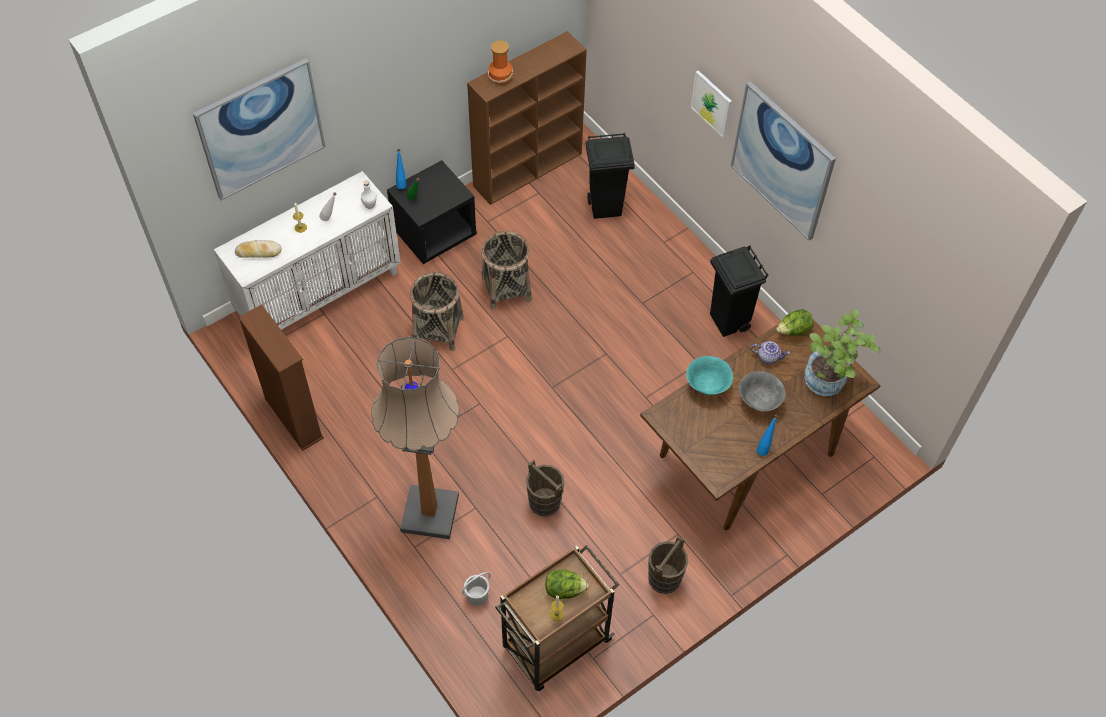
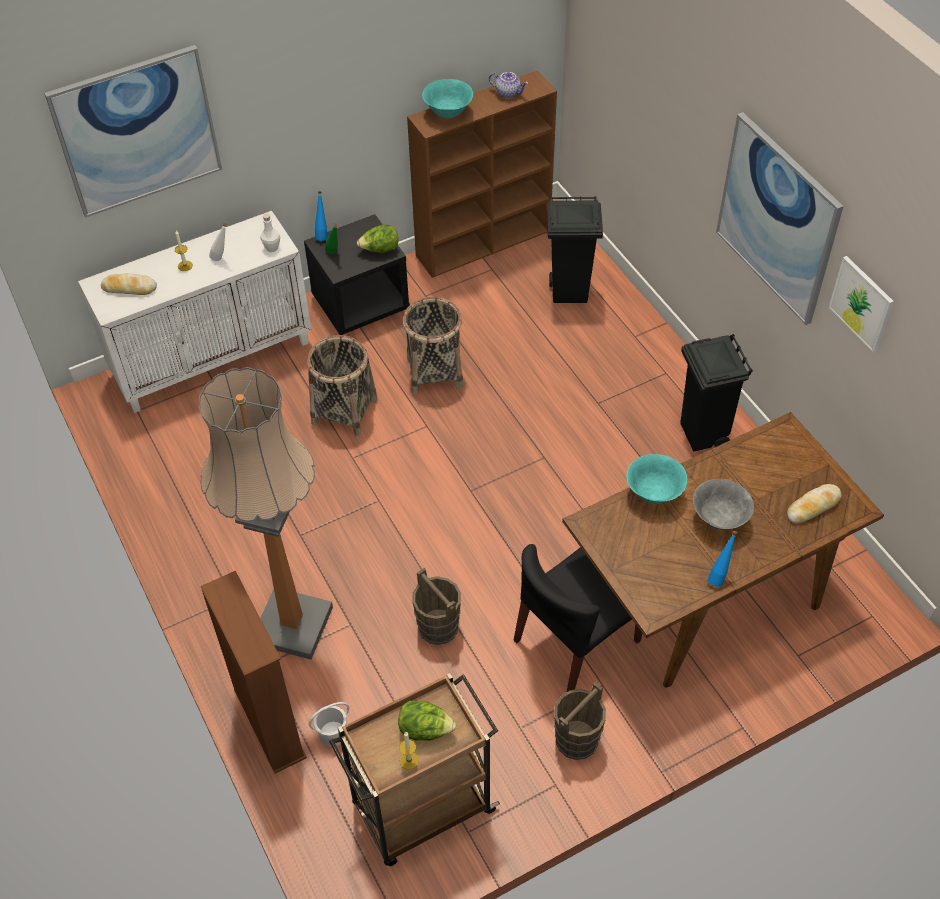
camera: 10 degrees right, 5 degrees down
brown bookcase [238,304,324,451] -> brown bookcase moved to [200,571,307,774]
vase [488,40,513,85] -> turquoise bowl [422,79,473,118]
picture [691,70,732,138] -> picture moved to [829,256,894,353]
teapot [751,341,790,365] -> teapot moved to [489,72,528,98]
lettuce [776,310,814,336] -> lettuce moved to [357,224,398,253]
potted plant [805,309,881,396] -> bread [787,484,841,523]
none -> black chair [513,544,642,692]

